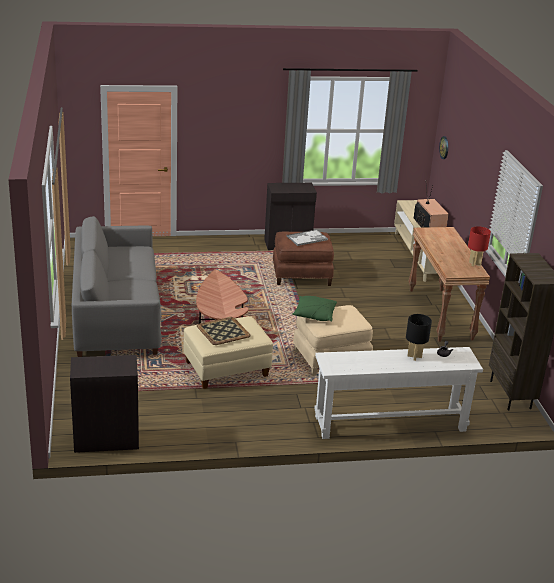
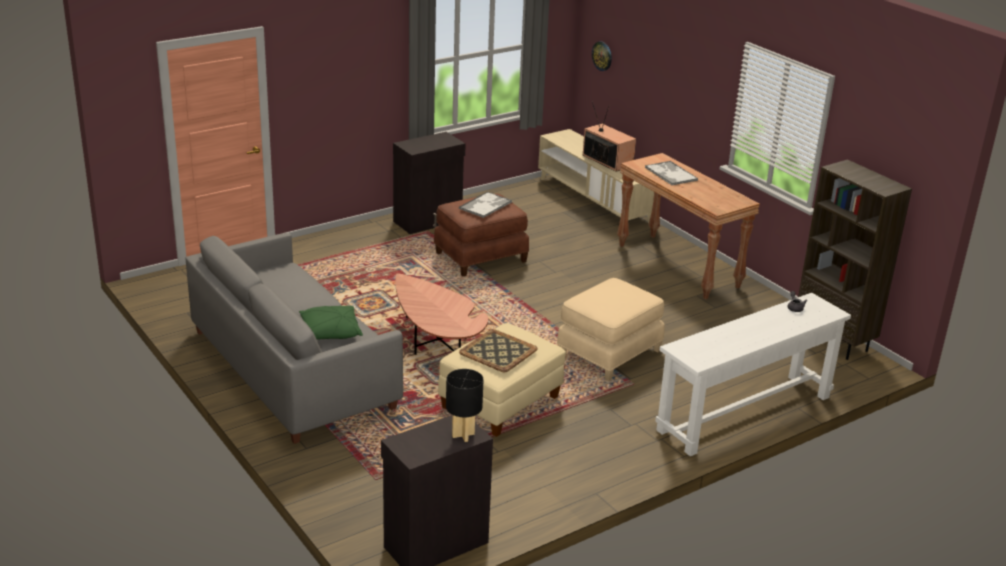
camera: 25 degrees left, 0 degrees up
green pillow [292,296,337,322] -> green pillow moved to [299,306,363,339]
black table lamp [406,314,432,361] -> black table lamp moved to [446,369,484,442]
red table lamp [468,226,491,266] -> none
none -> tray [645,161,698,186]

